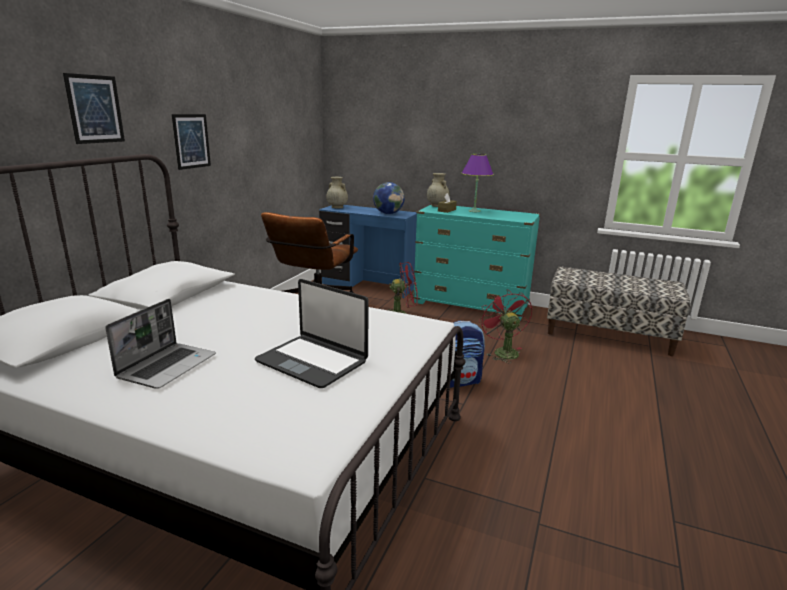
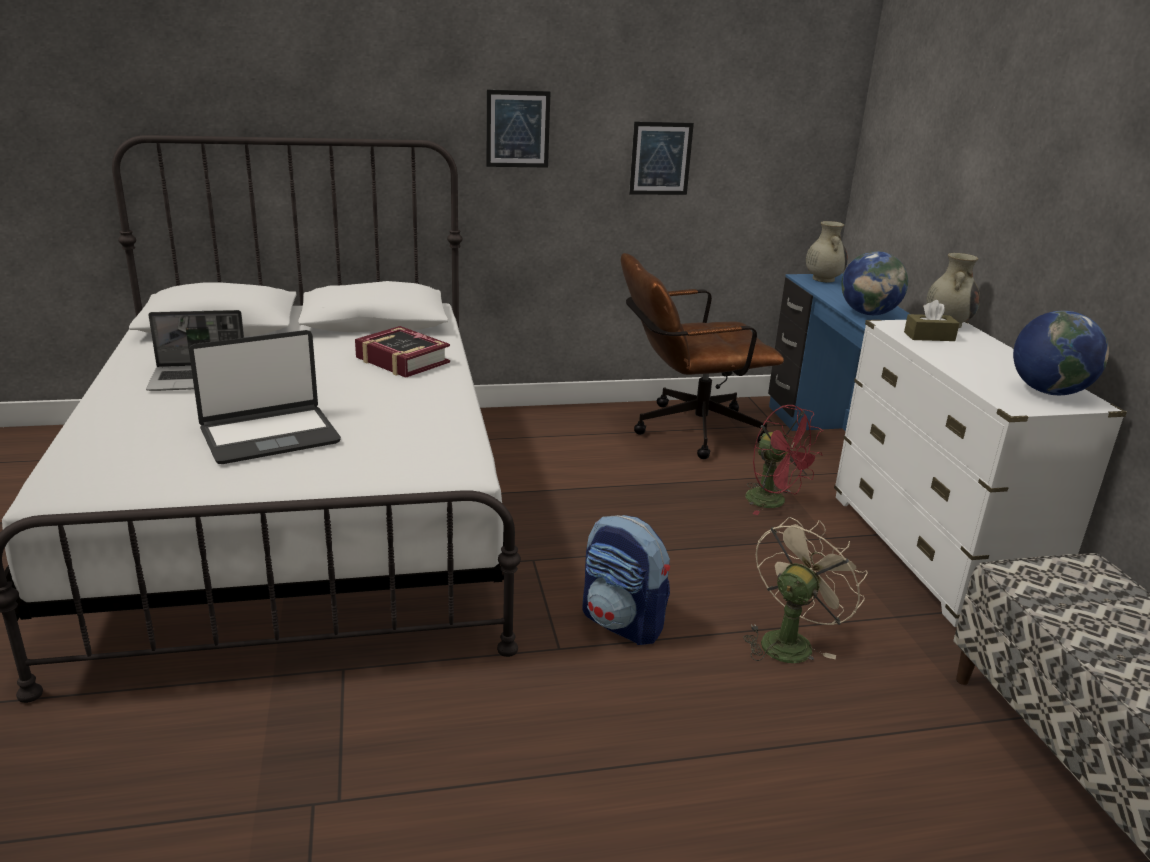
camera: 55 degrees right, 5 degrees up
picture [63,73,125,144] -> picture moved to [629,122,694,195]
laptop [254,279,369,388] -> laptop turned 120 degrees counterclockwise [189,330,341,464]
turquoise dresser [413,204,540,321] -> white dresser [834,320,1127,627]
purple table lamp [462,154,494,212] -> none
red fan [479,289,533,363] -> beige fan [743,517,868,663]
none -> book [355,326,450,378]
none -> globe [1013,311,1109,395]

